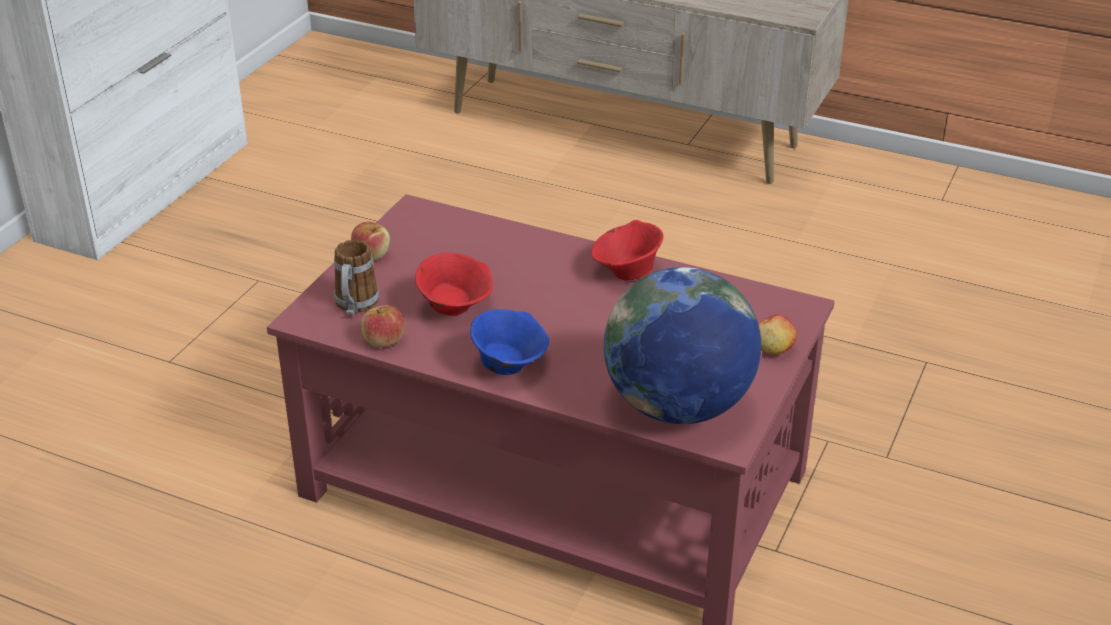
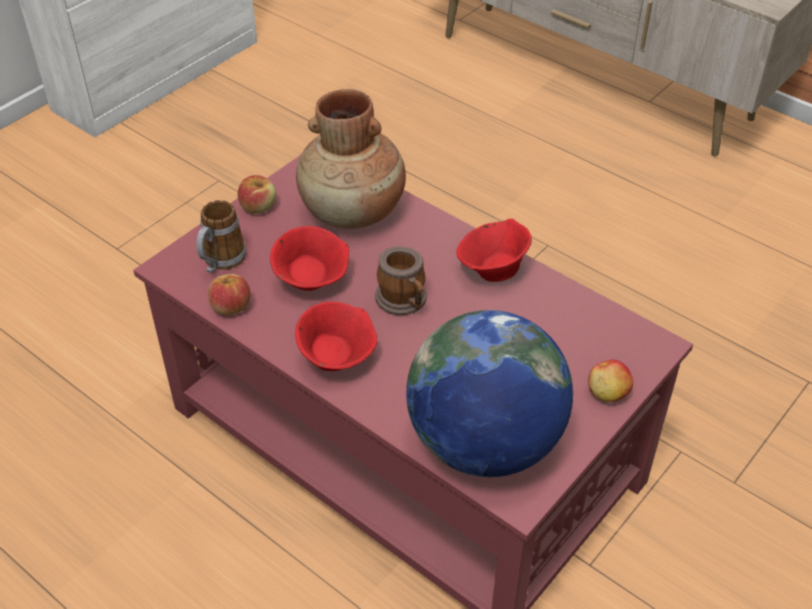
camera: 15 degrees right, 10 degrees up
blue bowl [470,309,549,375] -> red bowl [295,302,377,371]
none -> brown vase [296,89,406,229]
none -> mug [375,246,427,315]

